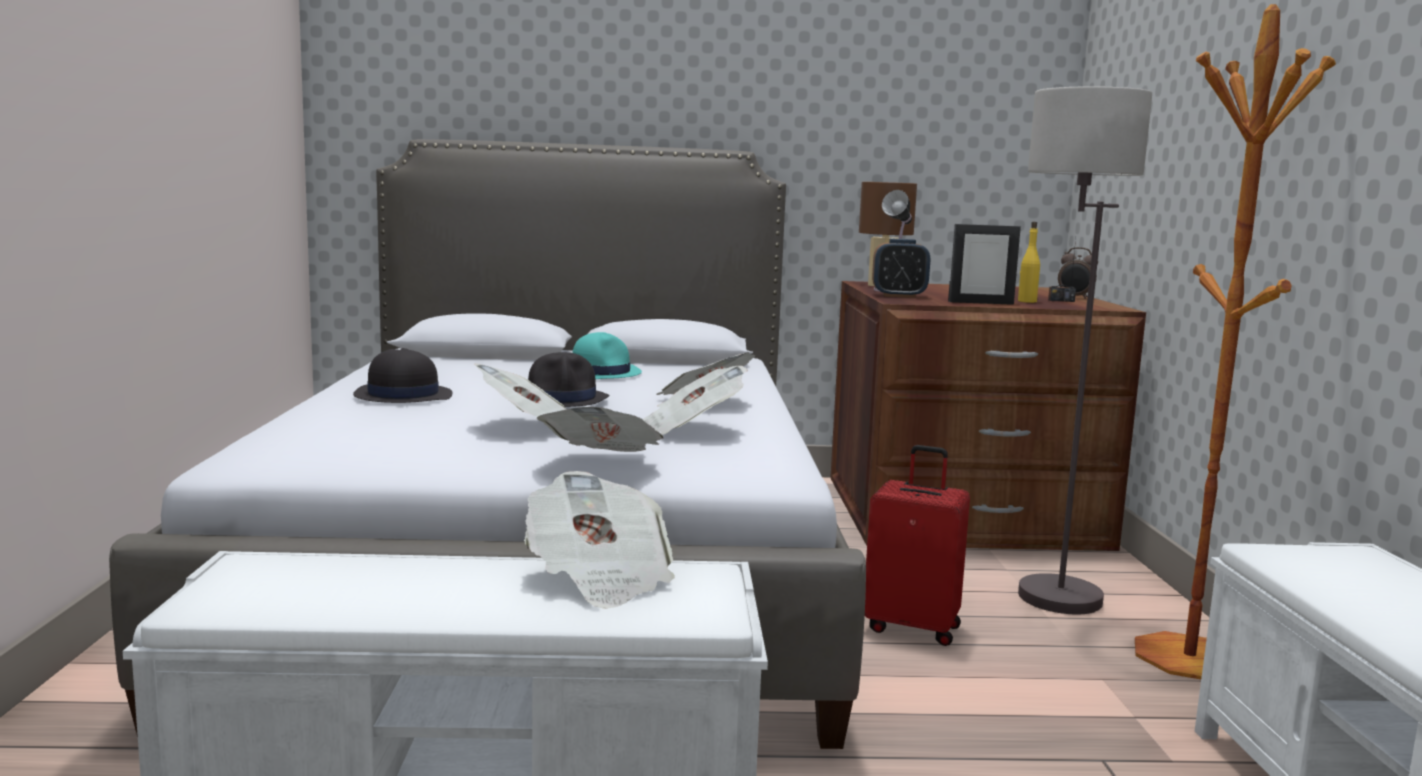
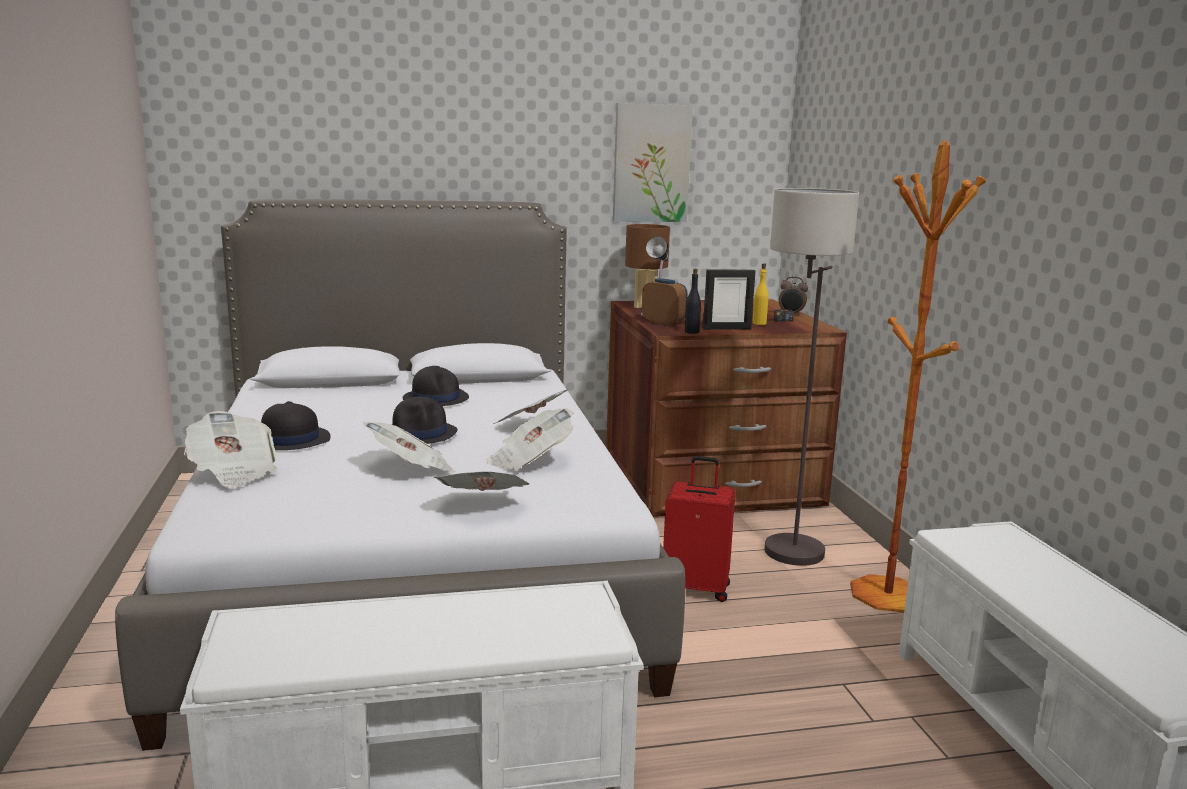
camera: 10 degrees left, 5 degrees up
newspaper [524,471,675,609] -> newspaper moved to [184,411,277,488]
turquoise hat [572,332,642,379] -> black hat [403,366,469,406]
alarm clock [872,239,930,298] -> alarm clock turned 135 degrees counterclockwise [642,278,688,326]
none -> picture [613,103,693,222]
none -> black bottle [685,269,701,334]

